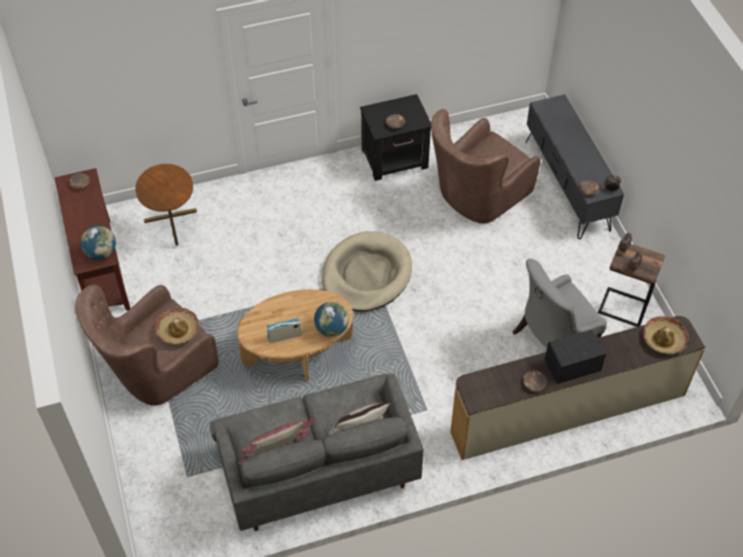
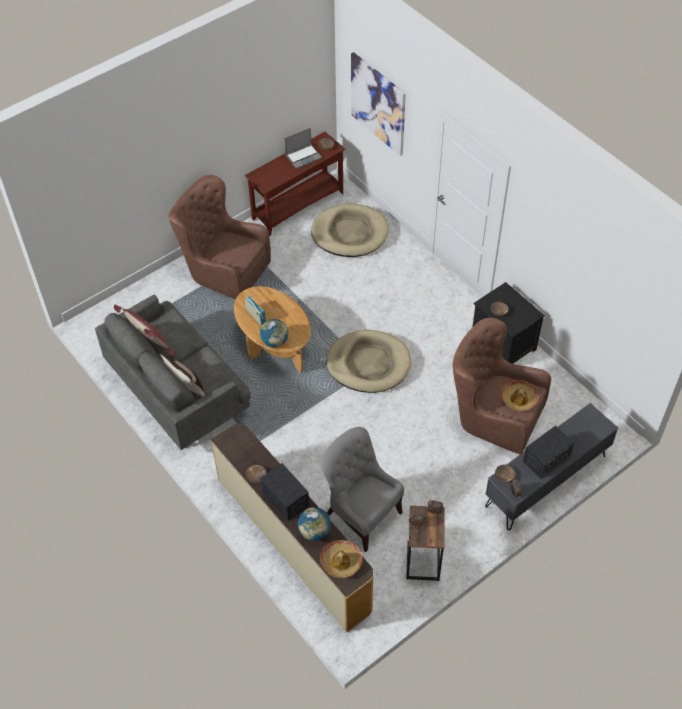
camera: 70 degrees right, 0 degrees up
globe [81,225,116,260] -> globe moved to [298,507,331,541]
brown side table [135,164,197,245] -> beige dog bed [311,203,389,257]
hat [155,308,199,344] -> hat moved to [502,380,539,411]
none -> laptop [284,128,322,169]
none -> picture [351,52,406,156]
none -> radio [523,425,574,478]

